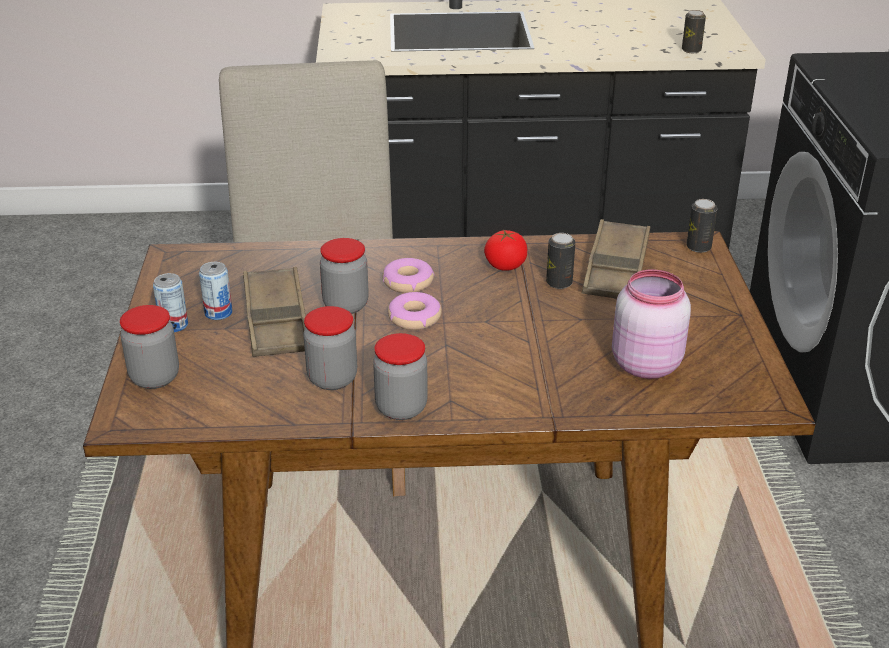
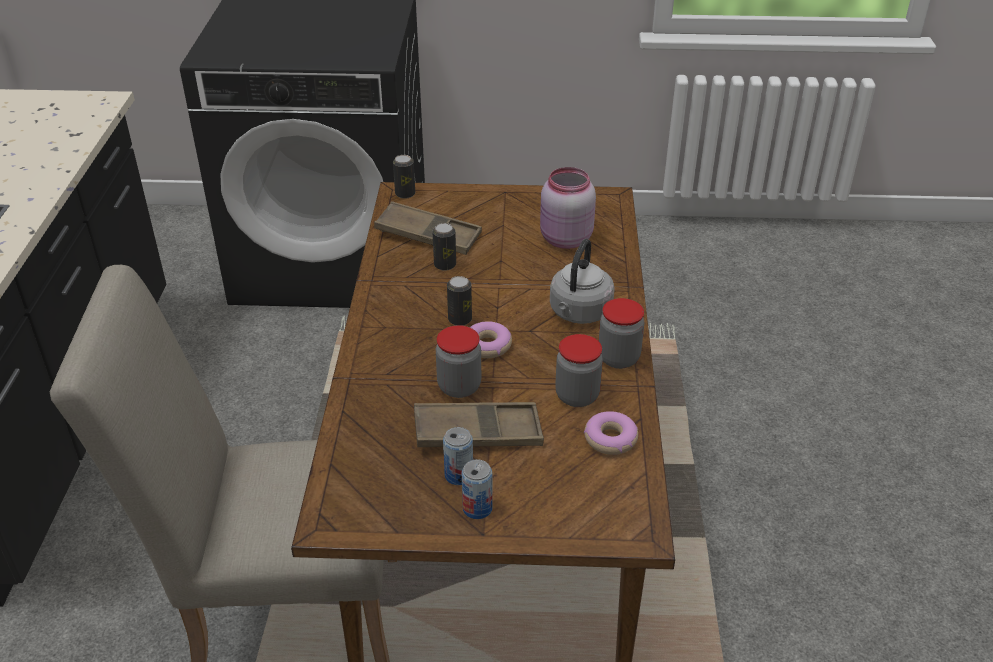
camera: 85 degrees left, 5 degrees up
jar [120,305,179,389] -> none
donut [382,258,434,293] -> donut moved to [584,411,638,455]
tomato [484,230,527,271] -> none
can [682,10,706,53] -> can moved to [447,276,472,326]
none -> grey kettle [550,239,615,324]

